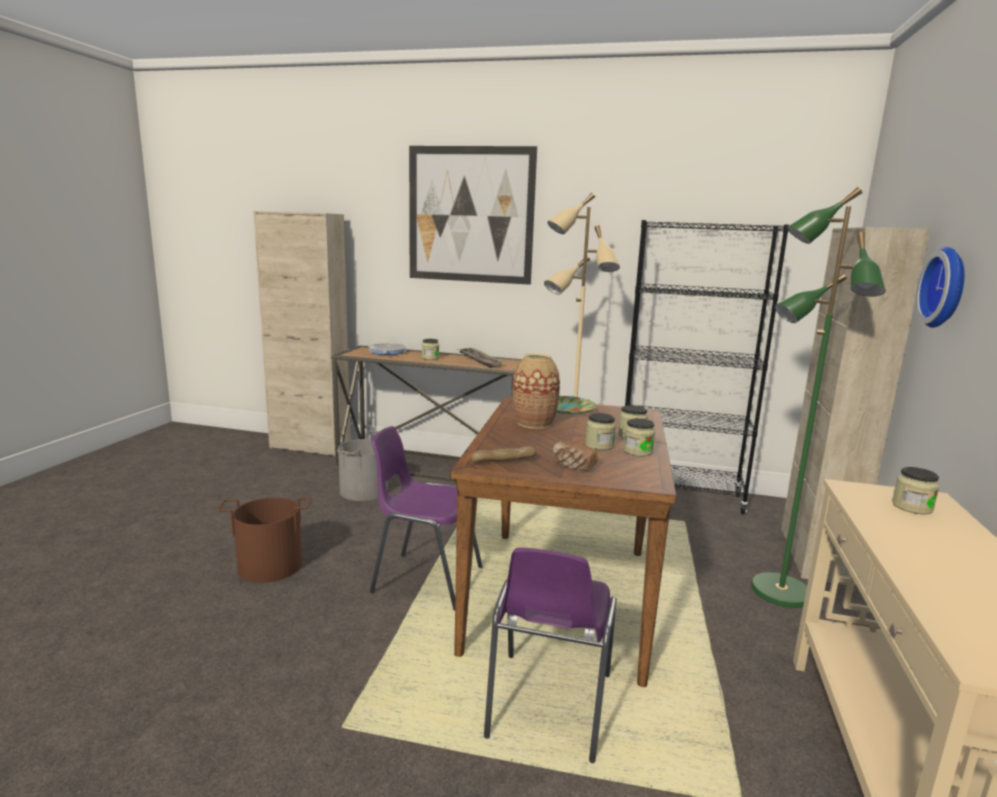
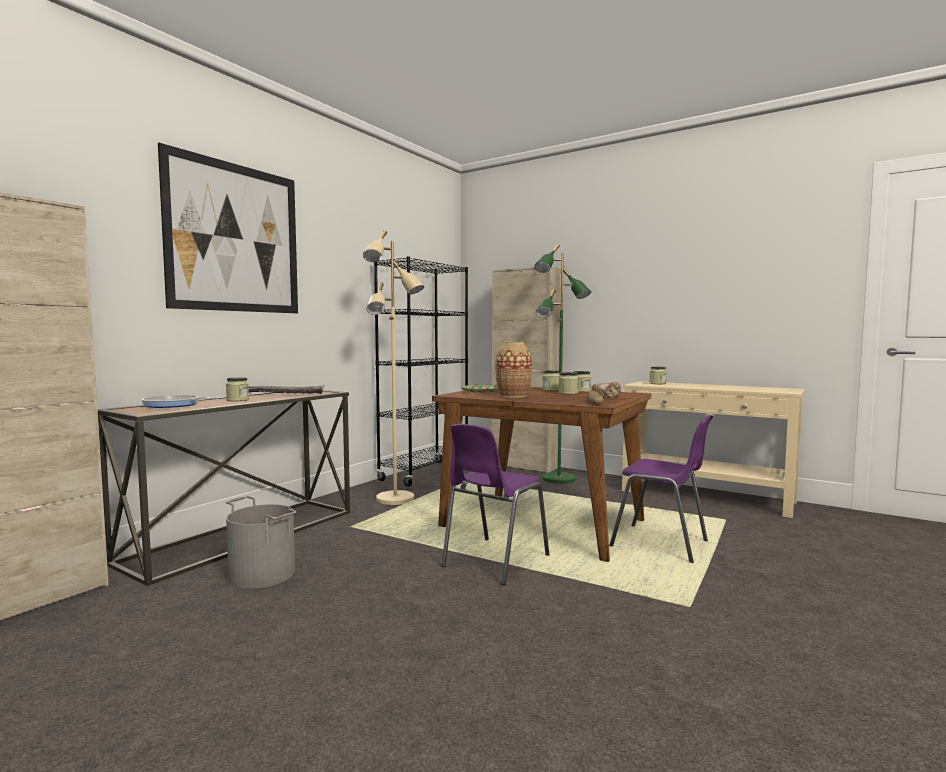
camera: 70 degrees left, 10 degrees down
brown bucket [217,497,312,583] -> none
wall clock [915,247,964,328] -> none

